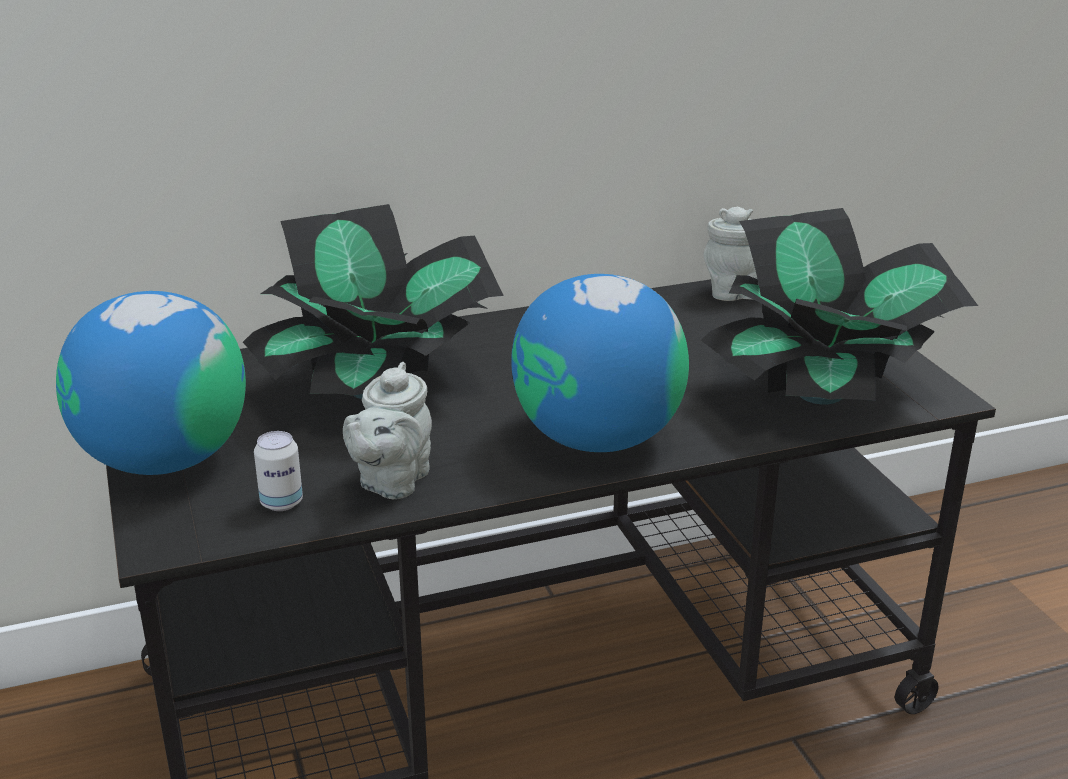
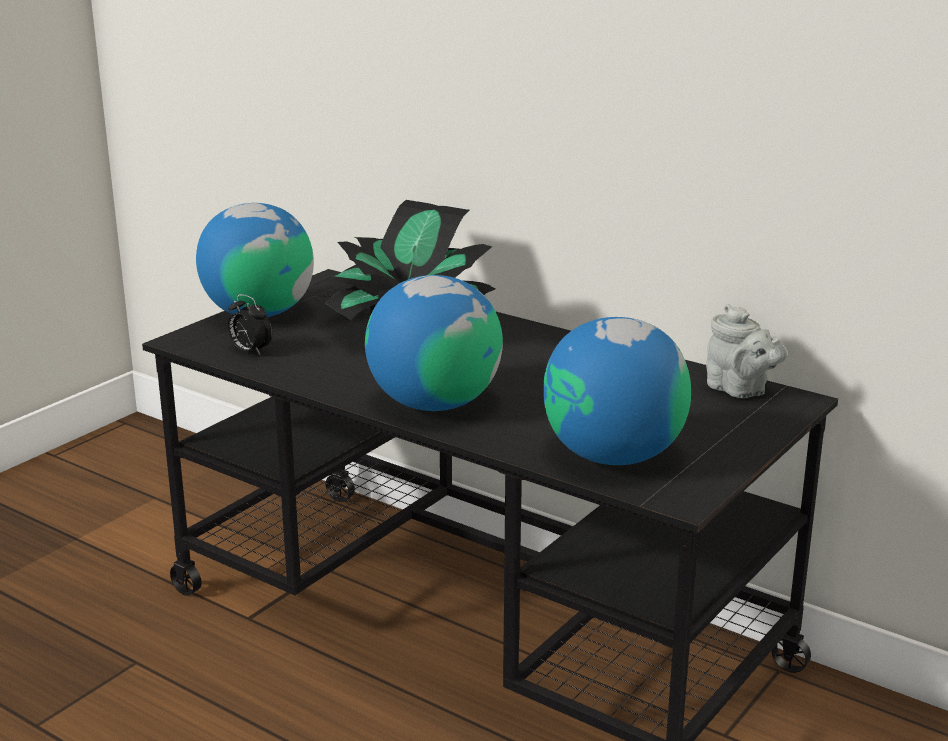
camera: 55 degrees right, 5 degrees down
can [254,431,303,511] -> alarm clock [228,294,272,355]
grey teapot [343,362,432,499] -> none
potted plant [701,208,978,405] -> globe [543,317,691,465]

